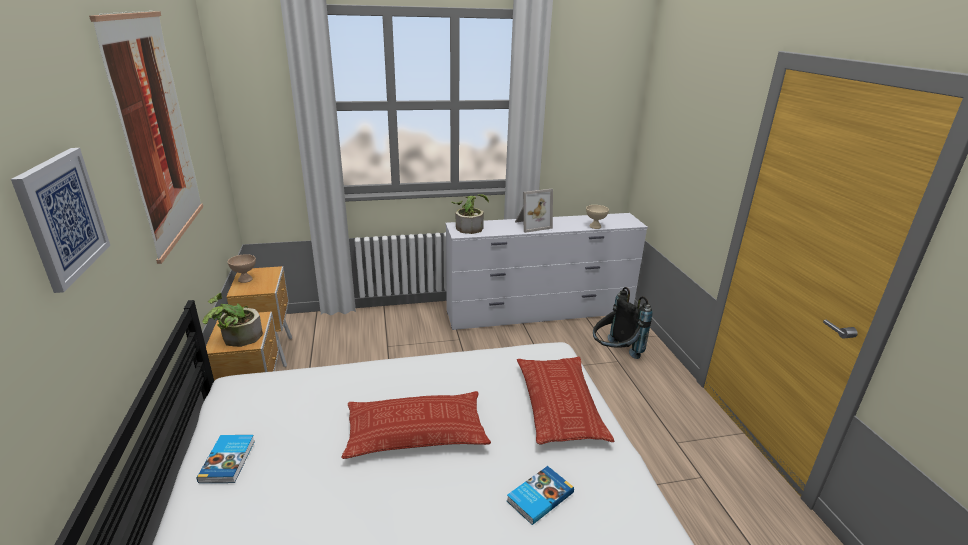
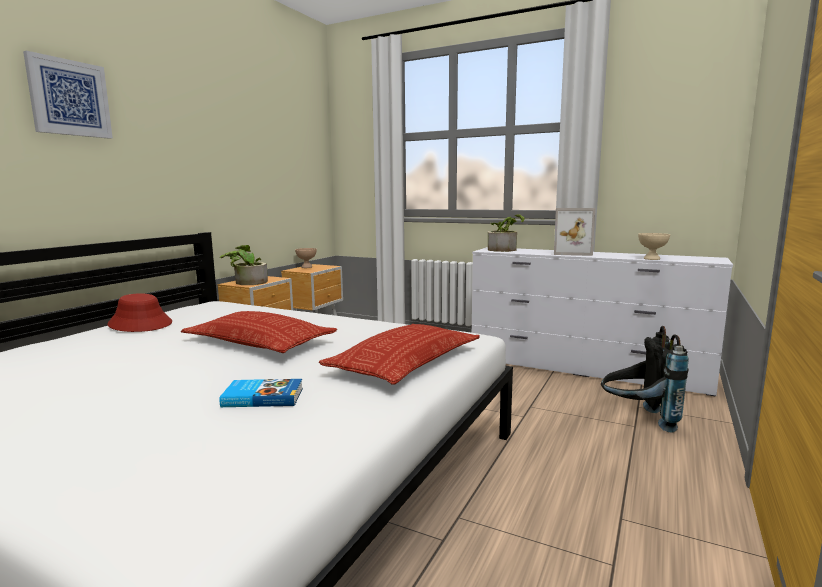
camera: 40 degrees right, 15 degrees down
picture [89,11,203,264] -> none
book [197,435,255,483] -> red hat [107,293,172,332]

